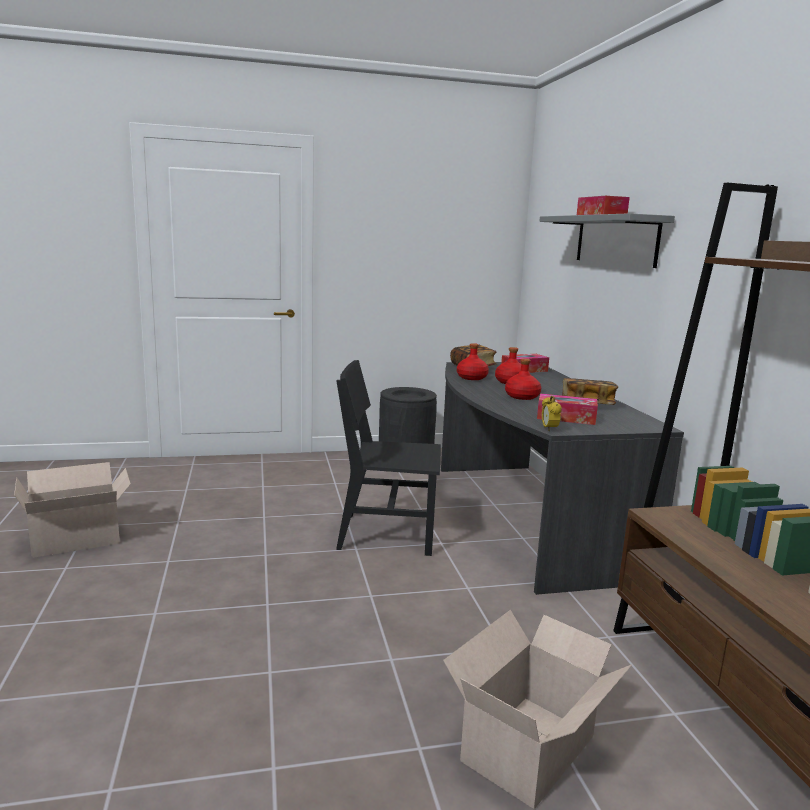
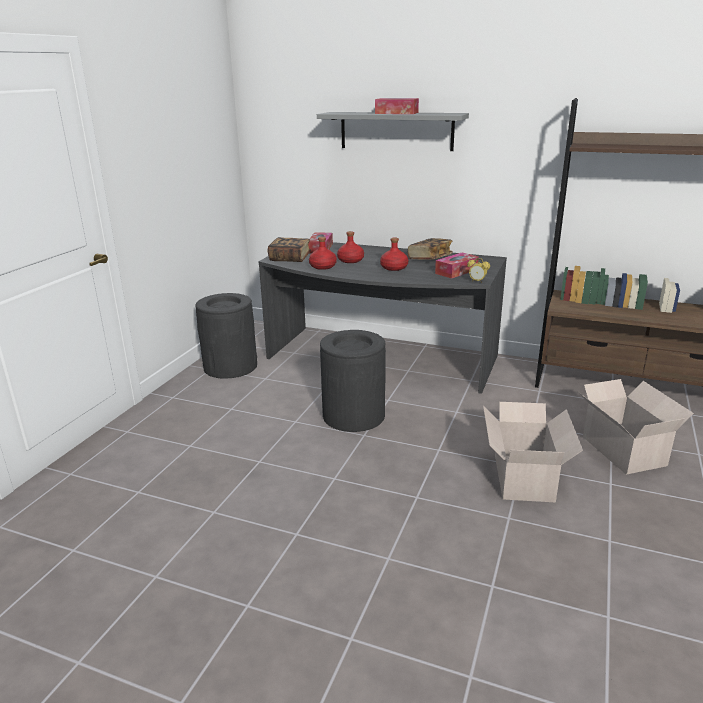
camera: 55 degrees left, 10 degrees up
cardboard box [14,462,131,558] -> cardboard box moved to [483,402,583,502]
black chair [336,360,441,556] -> black trash can [320,330,386,432]

